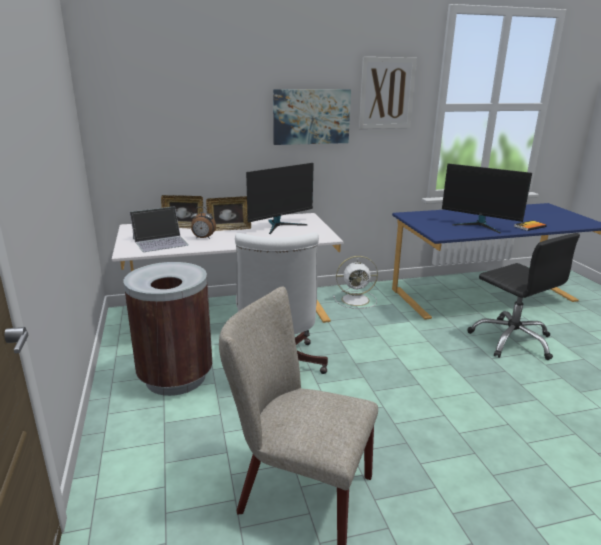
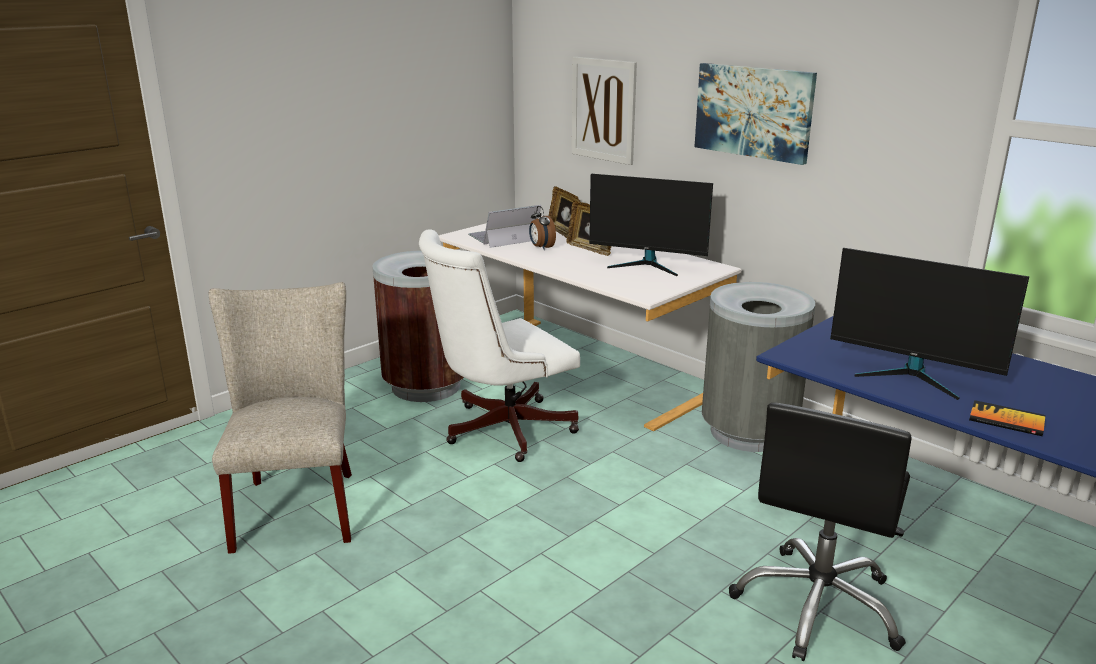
camera: 60 degrees right, 0 degrees up
laptop [129,206,189,252] -> laptop turned 120 degrees clockwise [468,205,541,248]
white fan [333,256,378,309] -> grey trash can [702,282,815,452]
picture [359,57,417,129] -> picture moved to [572,57,637,165]
monitor [442,164,532,233] -> monitor turned 60 degrees counterclockwise [830,248,1029,400]

